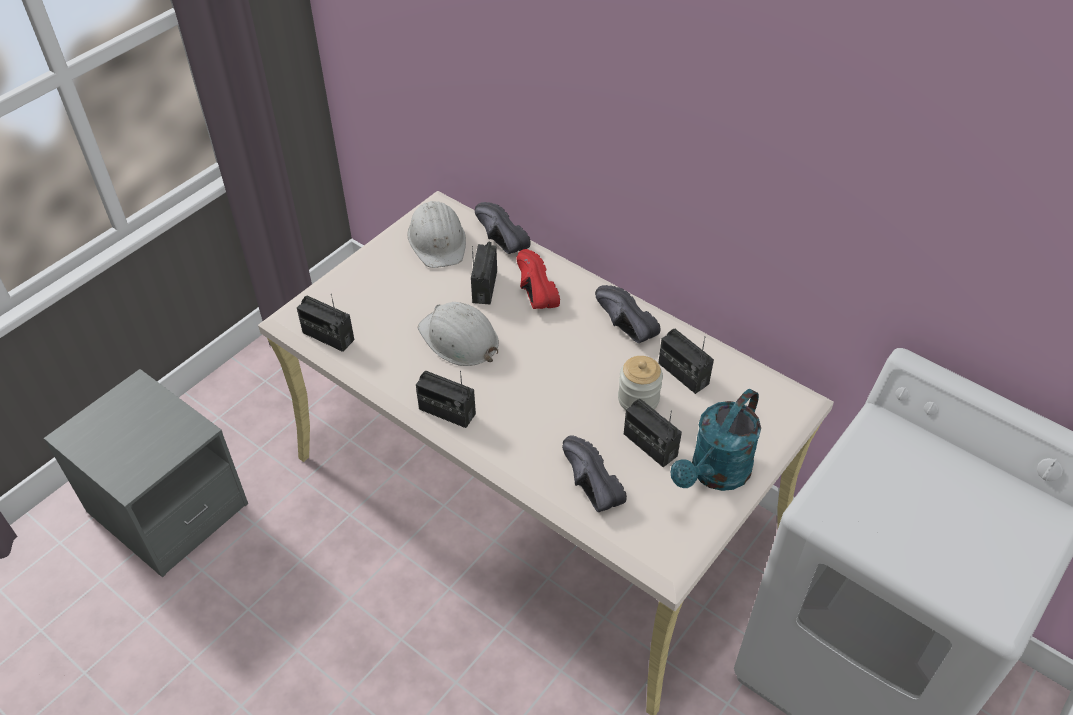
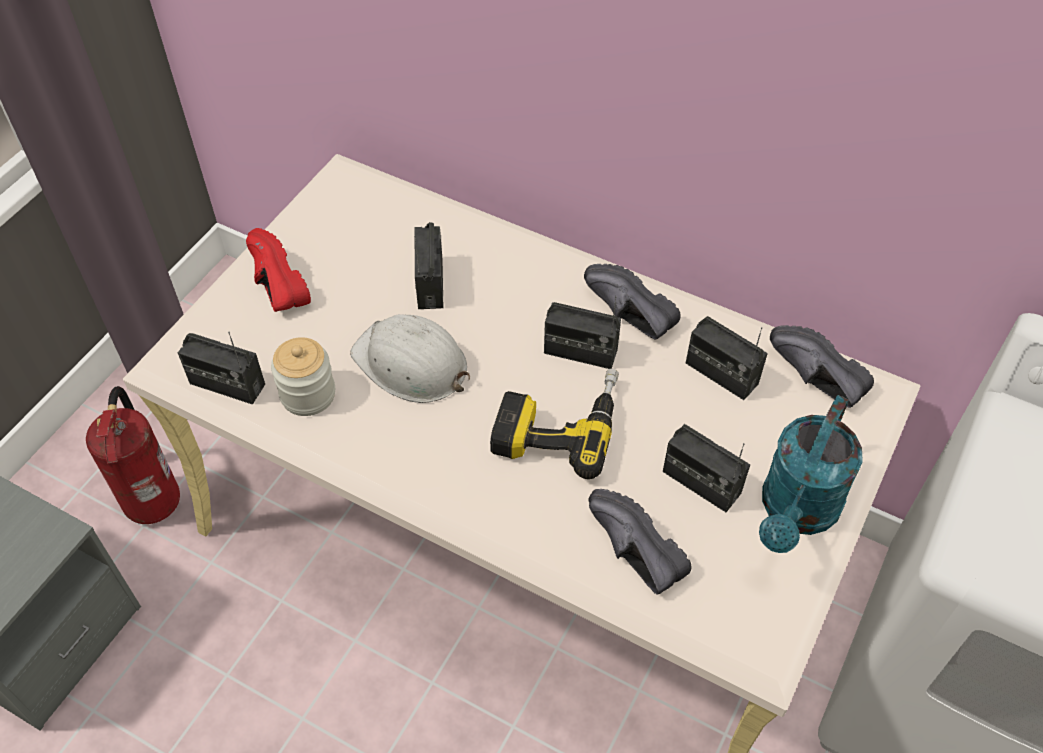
camera: 10 degrees left, 5 degrees up
white hard hat [407,201,466,268] -> none
radio [416,371,476,428] -> radio moved to [544,296,621,369]
black shoe [475,202,531,254] -> black shoe moved to [770,325,874,408]
red shoe [516,249,560,309] -> red shoe moved to [246,228,311,312]
jar [618,356,663,410] -> jar moved to [271,337,335,416]
none -> fire extinguisher [86,386,180,524]
none -> power drill [490,369,619,479]

